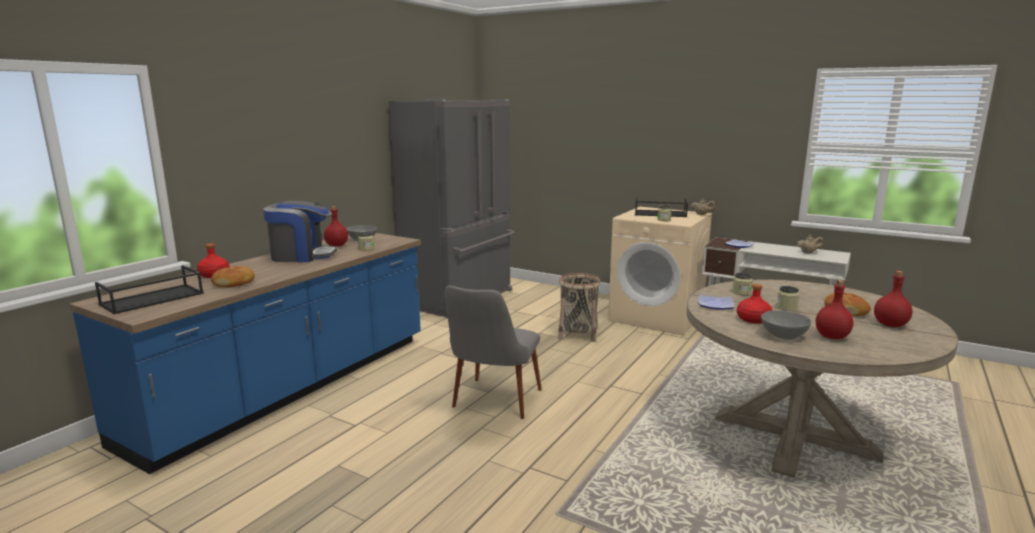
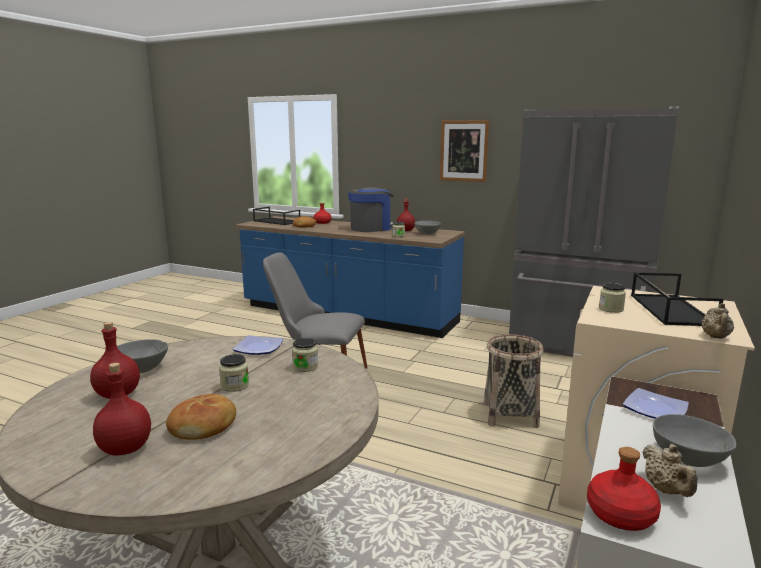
camera: 85 degrees right, 0 degrees up
coffee machine [263,201,337,262] -> coffee machine turned 120 degrees counterclockwise [348,188,394,232]
red bottle [737,284,772,324] -> red bottle moved to [587,447,661,531]
none -> picture [440,120,489,182]
none -> grey bowl [653,414,736,467]

